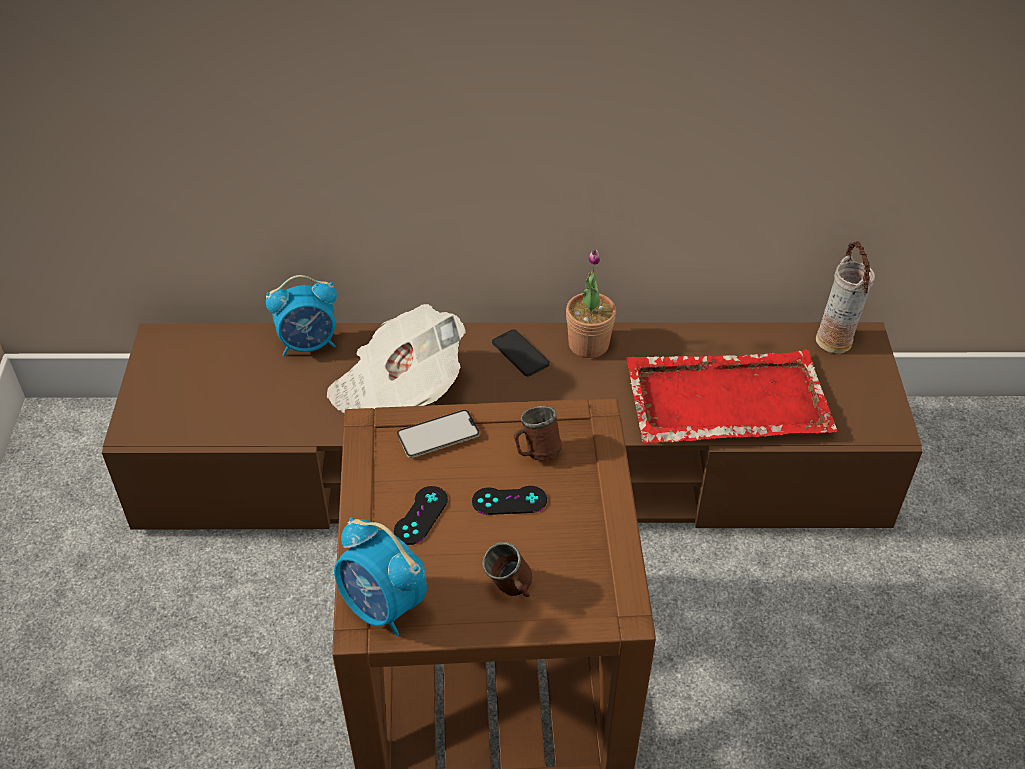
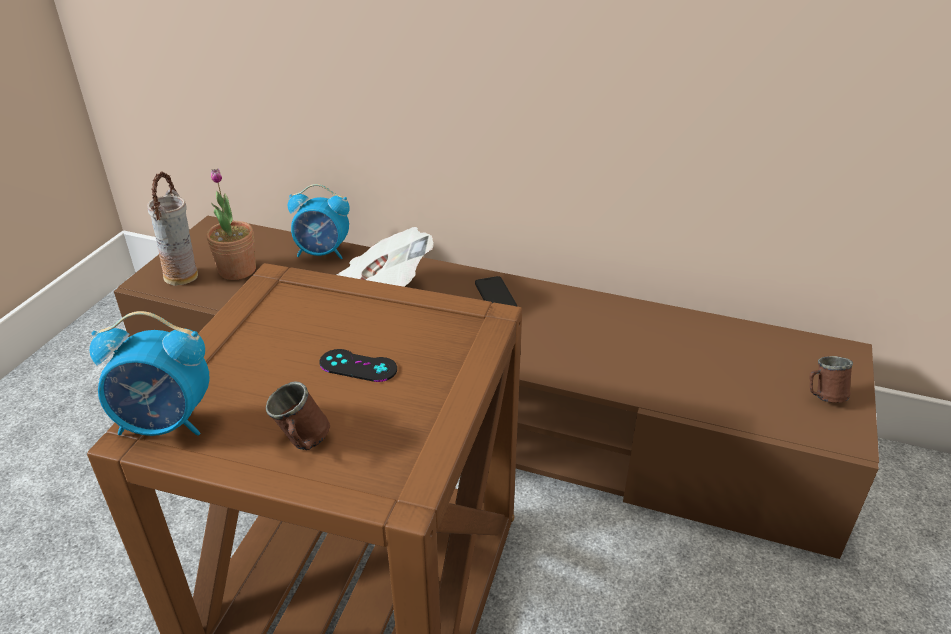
camera: 20 degrees right, 10 degrees down
alarm clock [334,517,427,636] -> alarm clock turned 60 degrees counterclockwise [90,311,210,436]
black game controller [394,486,448,545] -> none
phone [397,409,480,458] -> none
brown mug [514,406,562,461] -> brown mug moved to [810,356,853,403]
potted plant [566,249,616,358] -> potted plant moved to [206,168,256,280]
red tray [626,349,837,443] -> none
vase [816,241,875,354] -> vase moved to [147,171,198,286]

